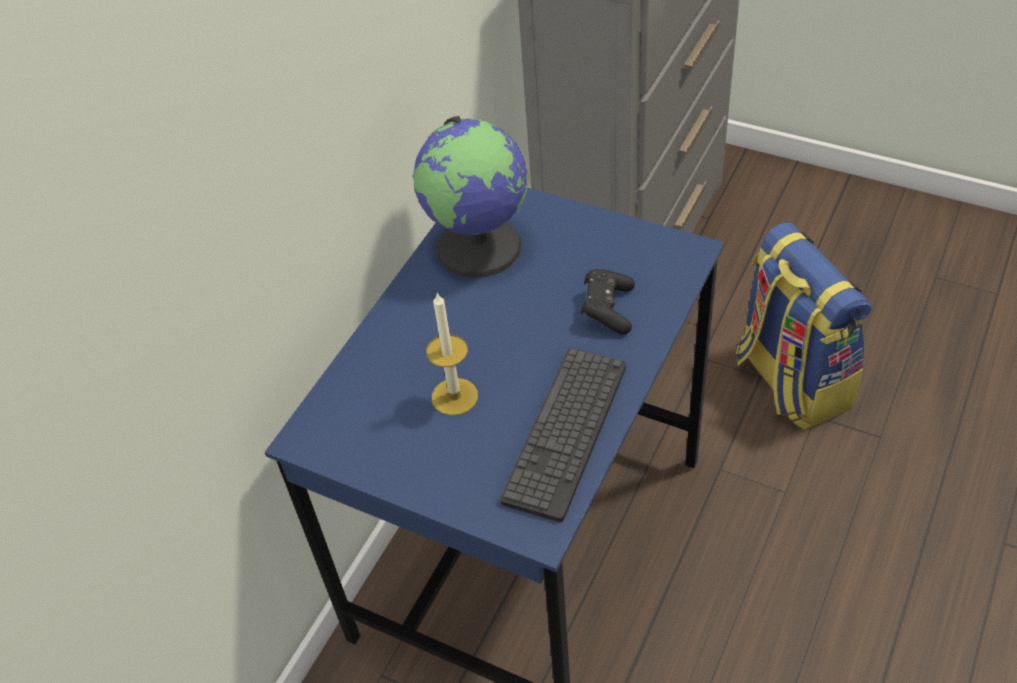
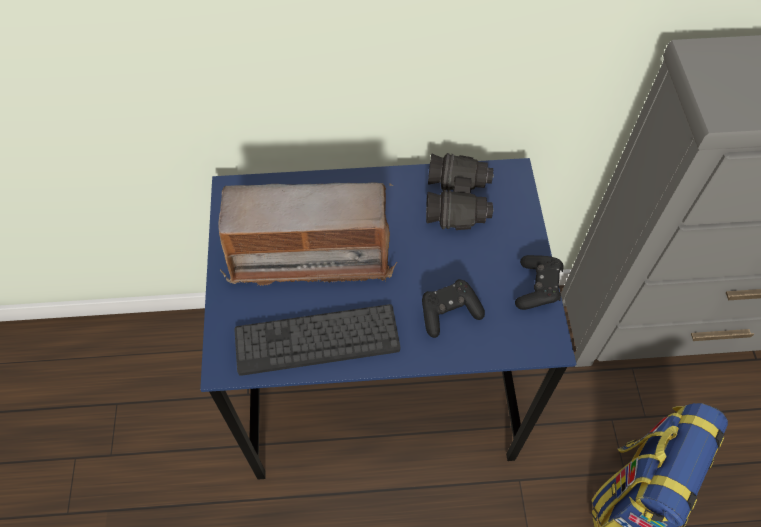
camera: 55 degrees right, 10 degrees up
globe [413,116,529,278] -> black binoculars [426,153,494,230]
candle [426,292,478,416] -> radio [218,182,397,286]
none -> black game controller [515,255,564,310]

